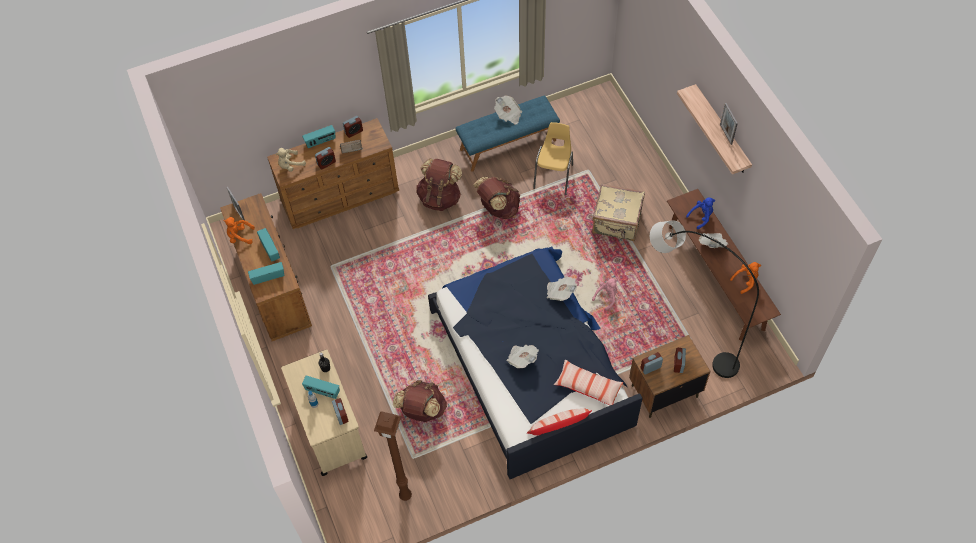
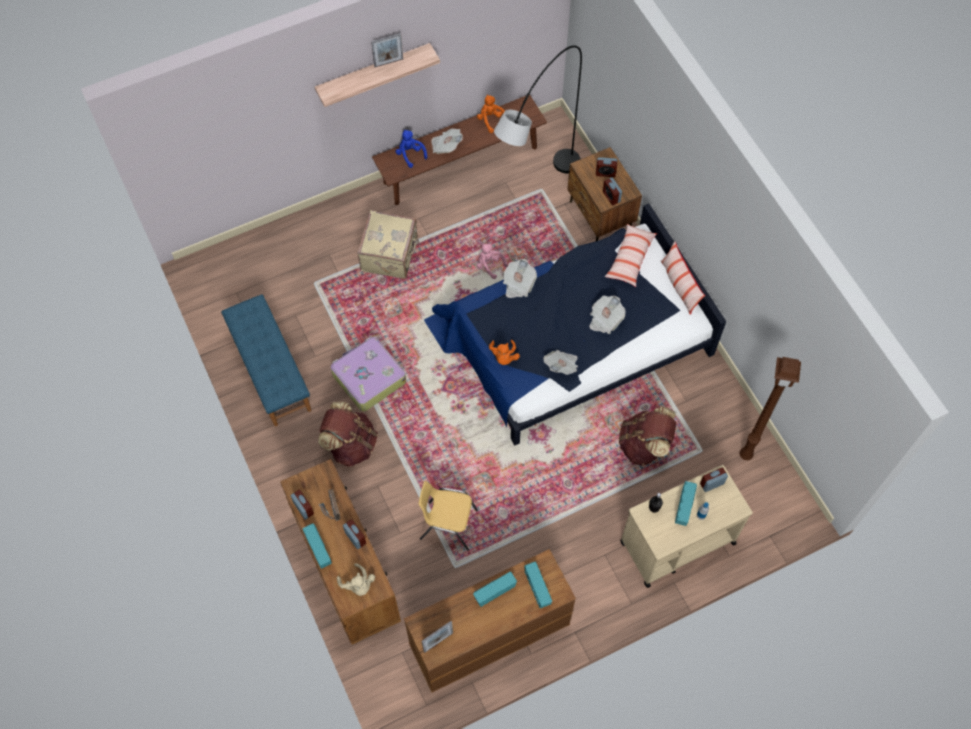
camera: 95 degrees left, 5 degrees up
orange plush toy [224,217,255,244] -> orange plush toy moved to [489,340,520,365]
brown backpack [473,177,521,219] -> suitcase [331,337,406,411]
newspaper [494,96,522,125] -> newspaper moved to [544,350,578,375]
yellow chair [533,122,573,195] -> yellow chair moved to [419,481,478,551]

